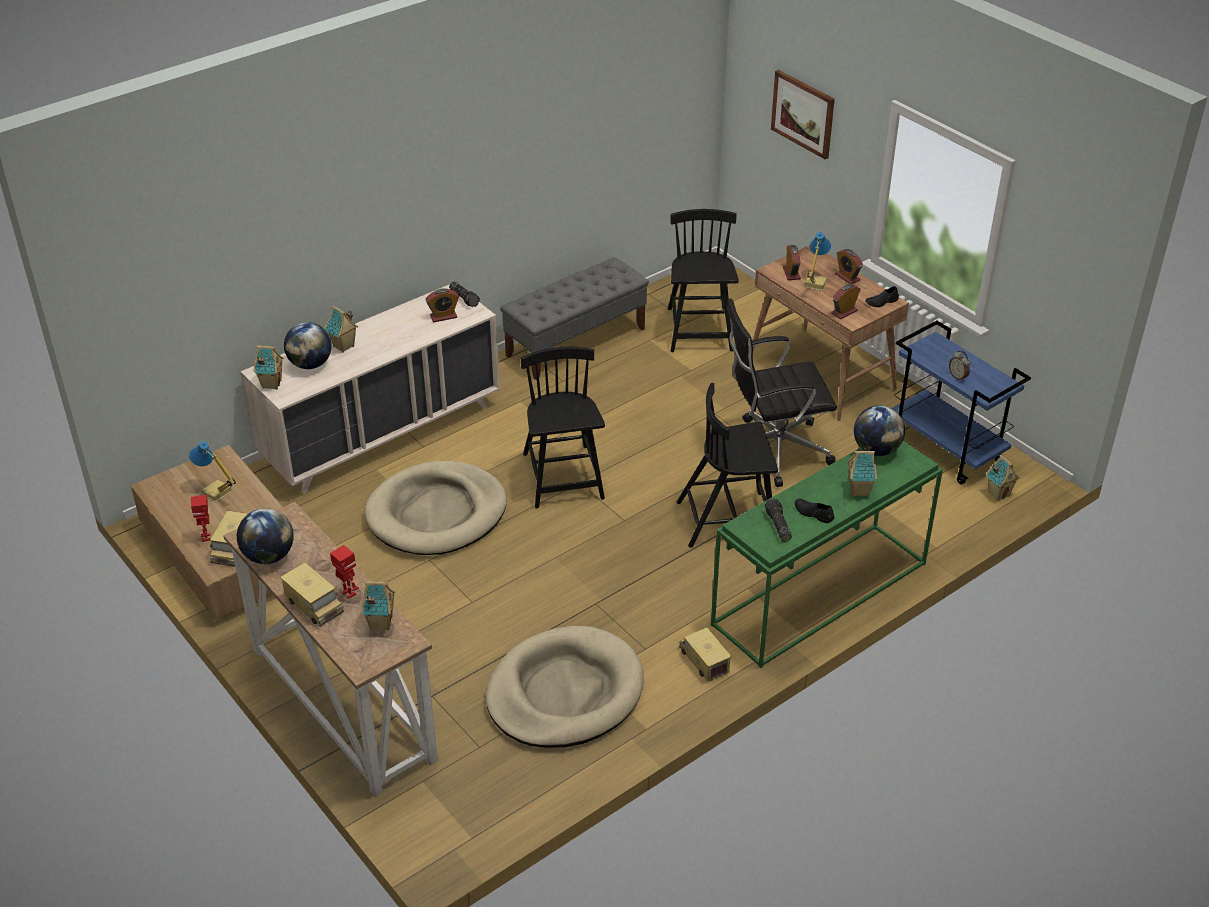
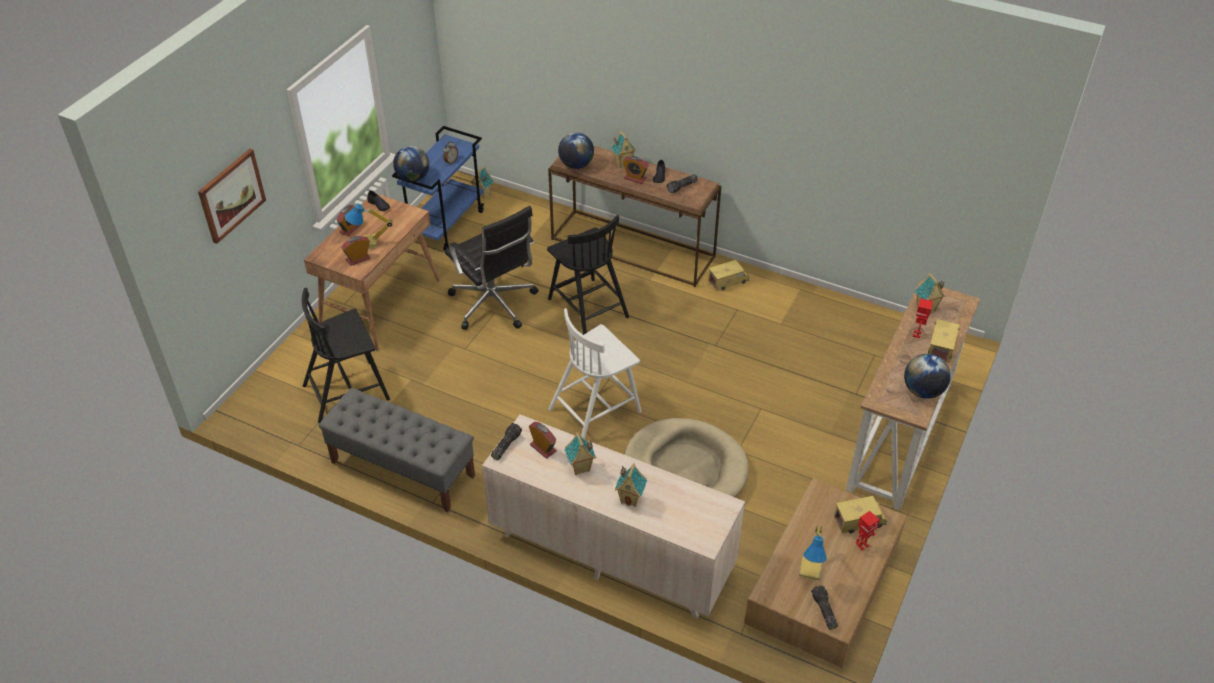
camera: 115 degrees left, 5 degrees up
toy house [253,345,284,390] -> toy house moved to [564,432,596,475]
globe [284,322,331,369] -> globe moved to [393,146,429,181]
beige dog bed [486,626,644,748] -> none
black chair [521,347,605,508] -> white chair [548,308,642,439]
toy truck [679,627,732,681] -> toy truck turned 150 degrees counterclockwise [708,260,749,291]
green console table [711,441,943,668] -> brown console table [548,146,722,287]
alarm clock [831,284,861,319] -> alarm clock moved to [623,156,649,184]
none -> flashlight [811,585,838,630]

